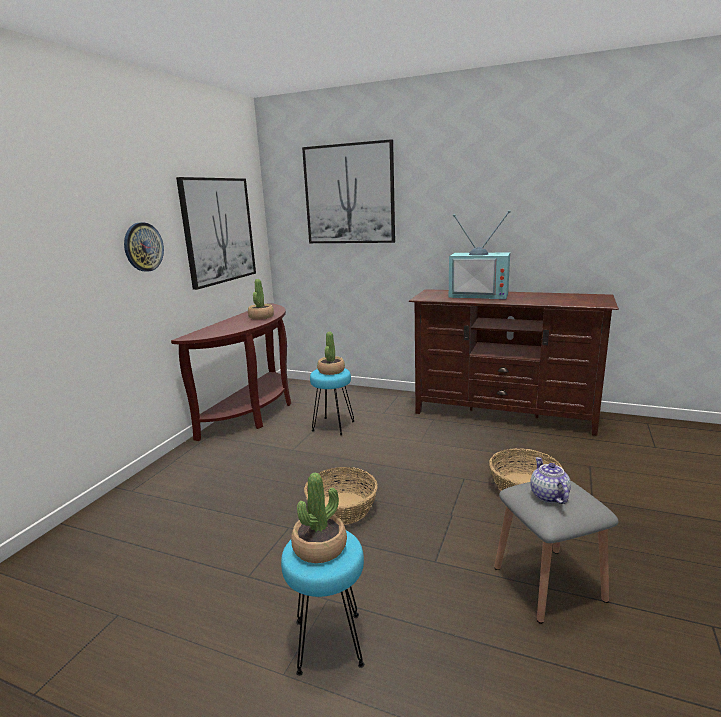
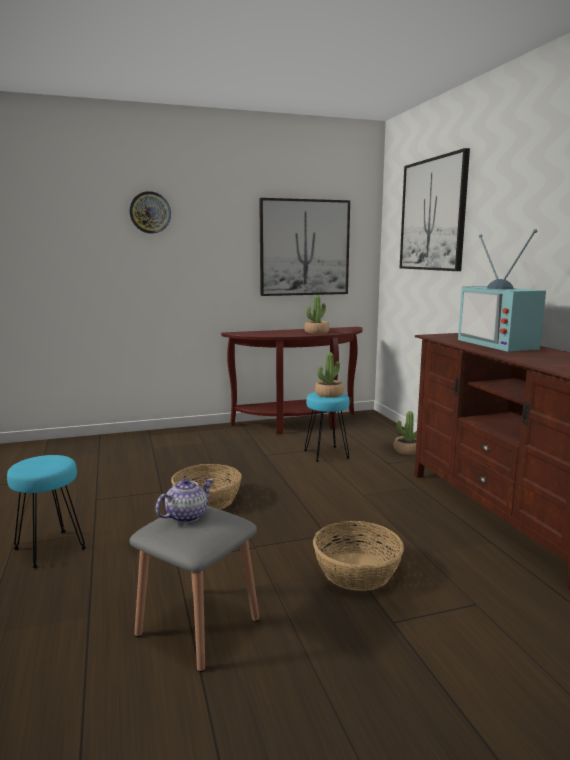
camera: 50 degrees right, 5 degrees down
wall clock [124,222,164,272] -> wall clock moved to [130,191,171,234]
potted plant [291,473,347,563] -> potted plant moved to [393,411,417,455]

